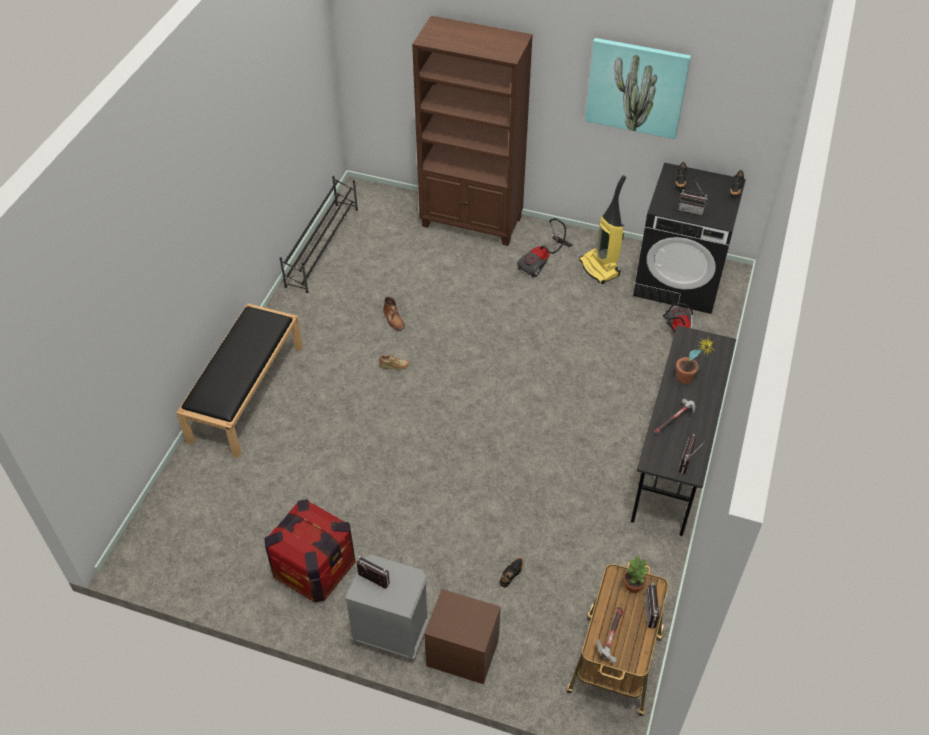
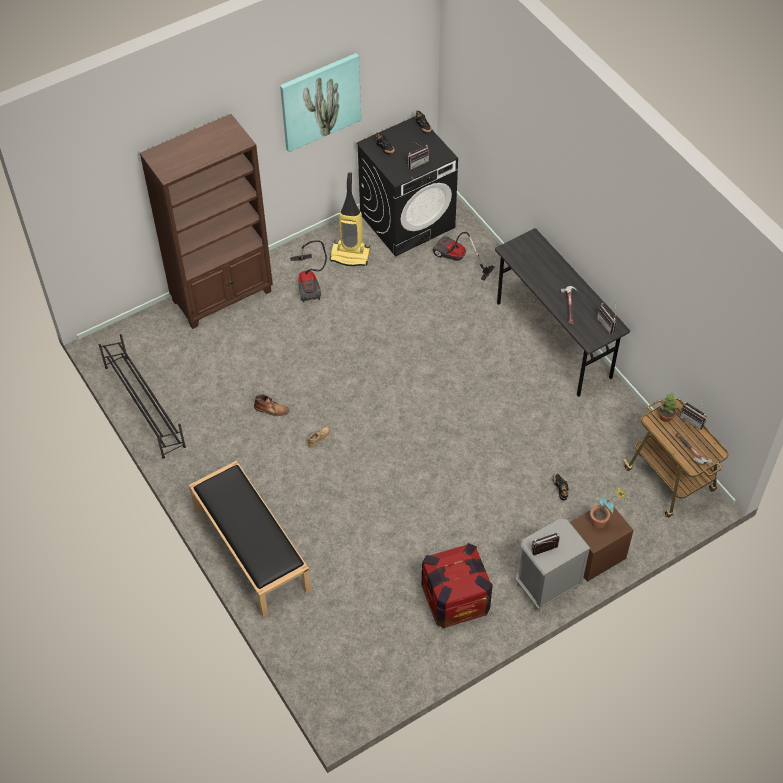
camera: 50 degrees left, 5 degrees up
potted plant [676,338,715,384] -> potted plant moved to [590,486,626,529]

